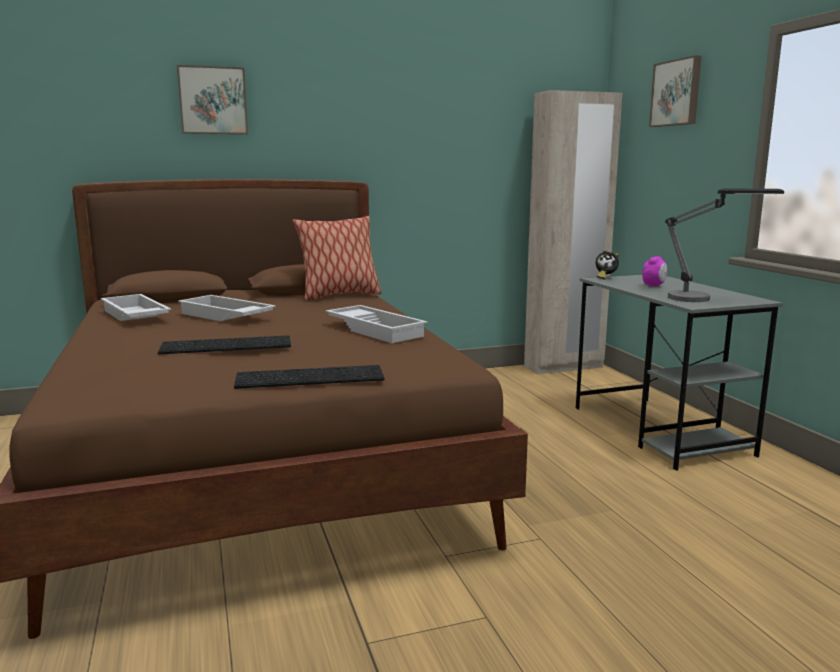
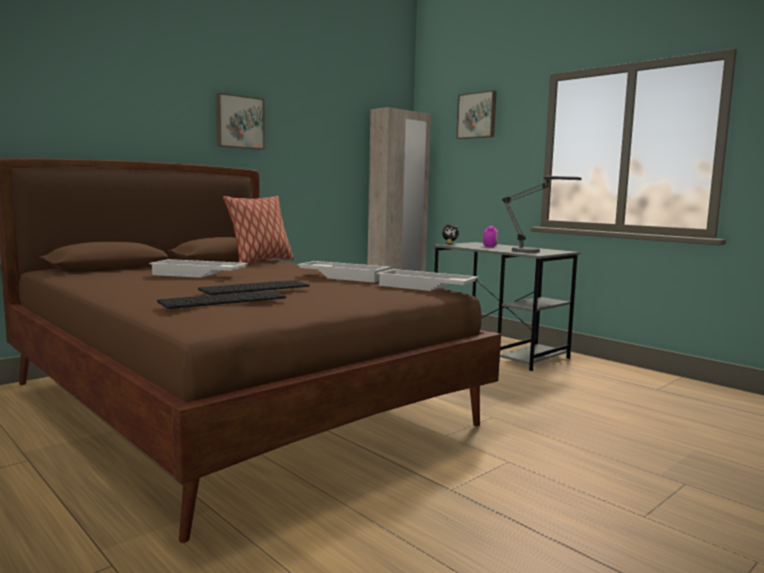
camera: 25 degrees left, 5 degrees down
white tray [101,294,171,321] -> white tray moved to [377,269,479,291]
picture [177,65,248,134] -> picture moved to [216,93,265,150]
keyboard [234,365,385,389] -> keyboard moved to [157,290,286,309]

